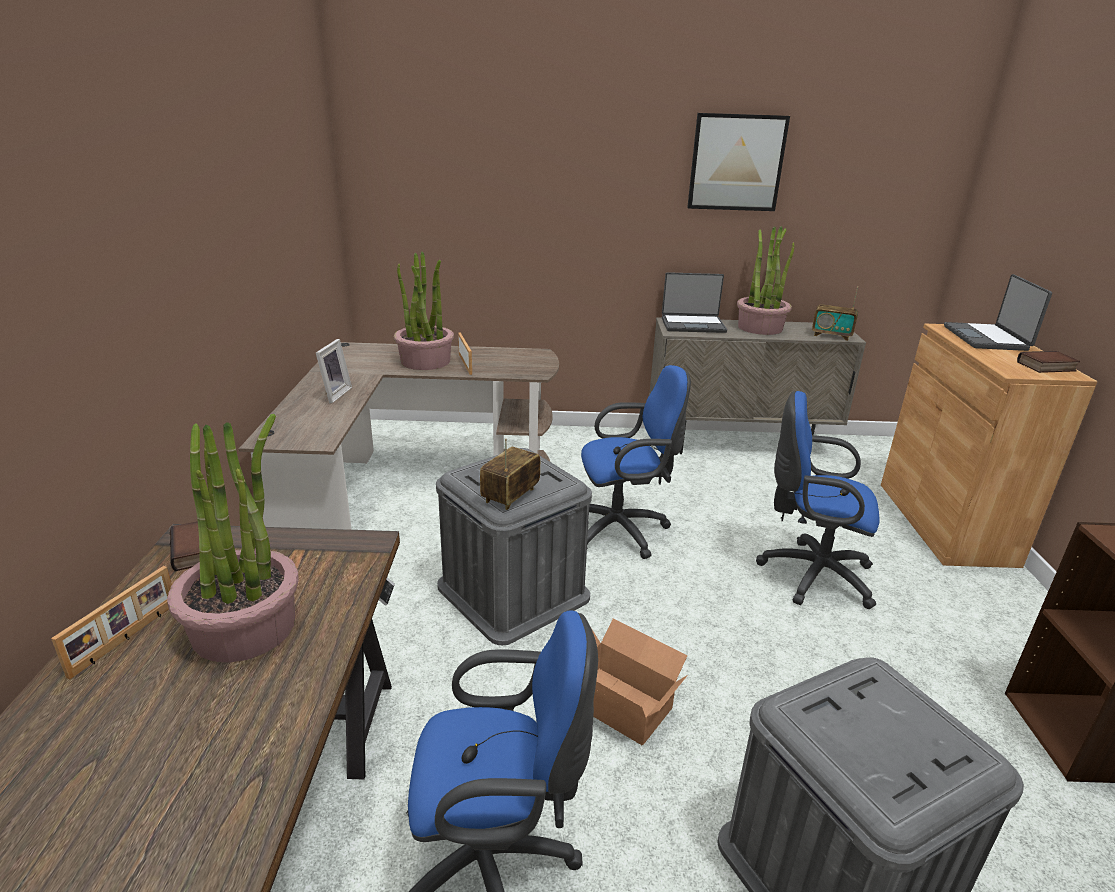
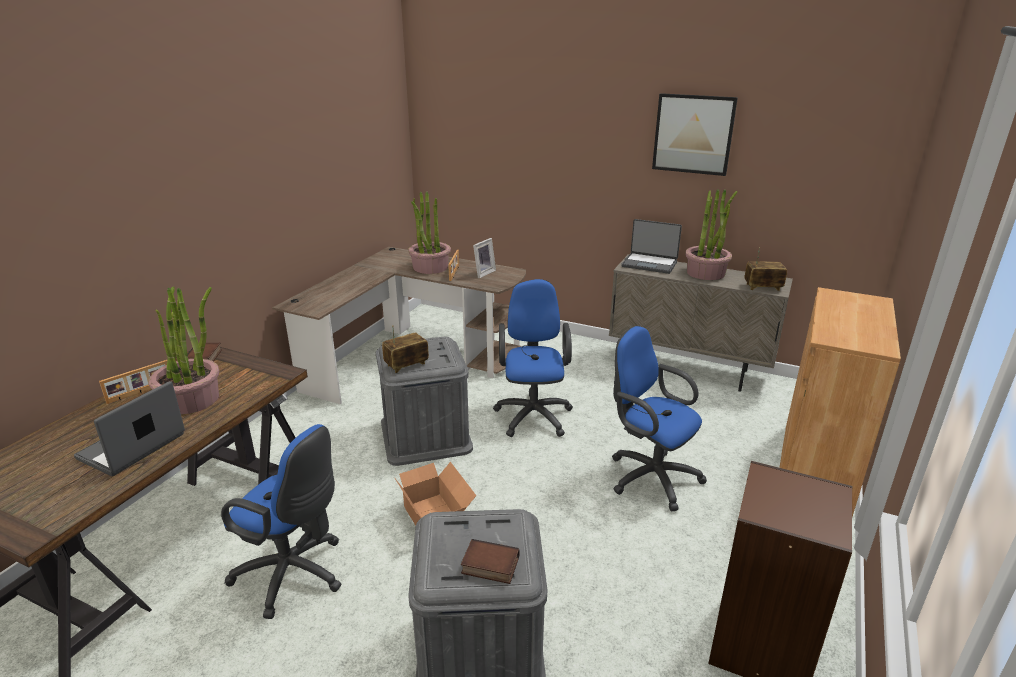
camera: 25 degrees right, 0 degrees up
picture frame [316,339,352,404] -> picture frame moved to [473,238,496,278]
blue office chair [581,365,691,559] -> blue office chair turned 105 degrees counterclockwise [493,279,573,437]
radio [812,287,858,341] -> radio turned 135 degrees clockwise [745,247,787,291]
laptop [944,274,1052,351] -> laptop moved to [74,381,185,476]
book [1017,351,1080,373] -> book moved to [461,539,520,584]

